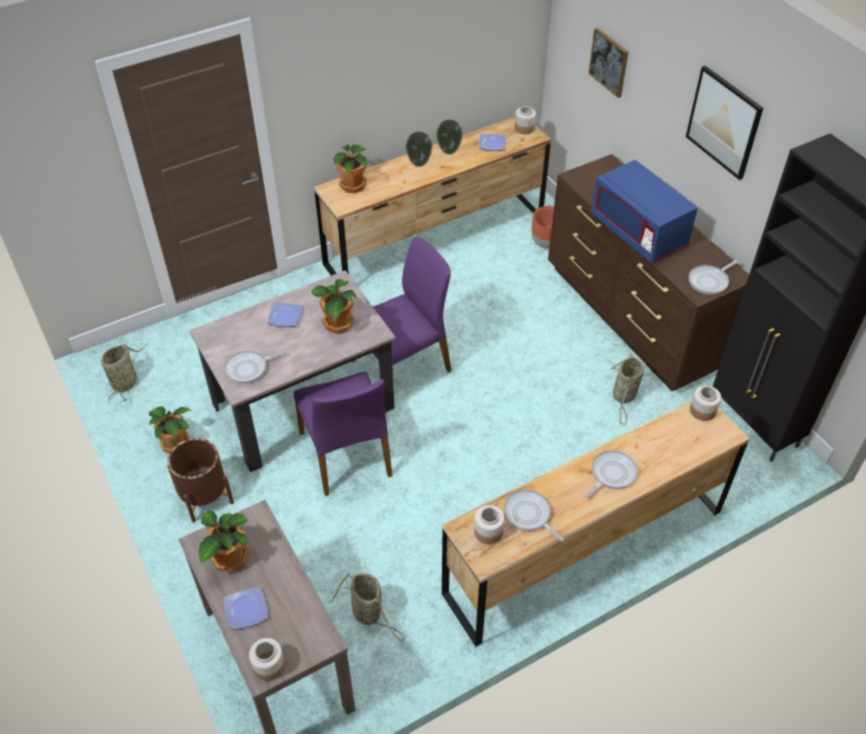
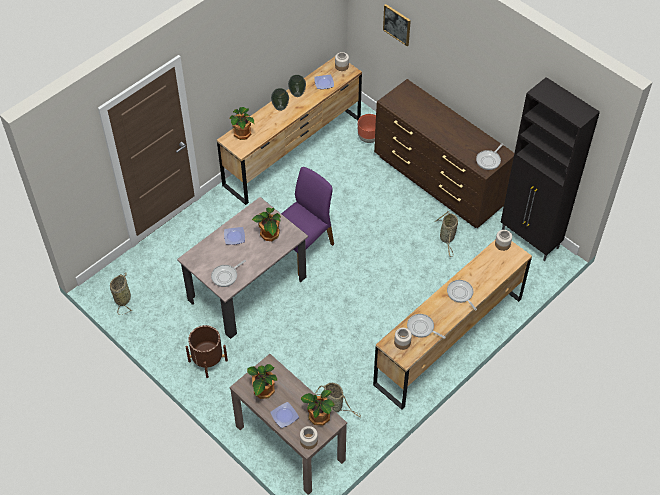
camera: 15 degrees left, 5 degrees up
potted plant [149,406,192,453] -> potted plant moved to [301,390,335,426]
purple chair [293,372,392,496] -> none
frying pan [584,451,638,498] -> frying pan turned 60 degrees counterclockwise [447,280,477,311]
blue microwave [591,160,698,262] -> none
picture [686,66,763,180] -> none

